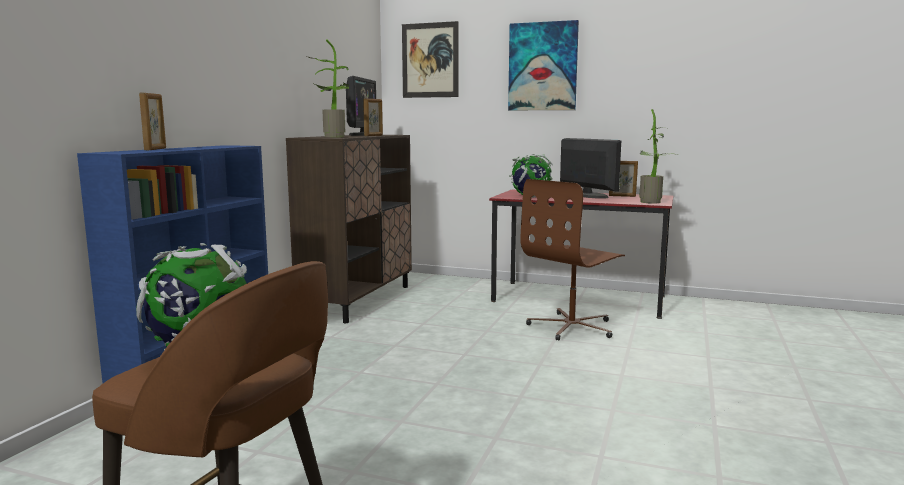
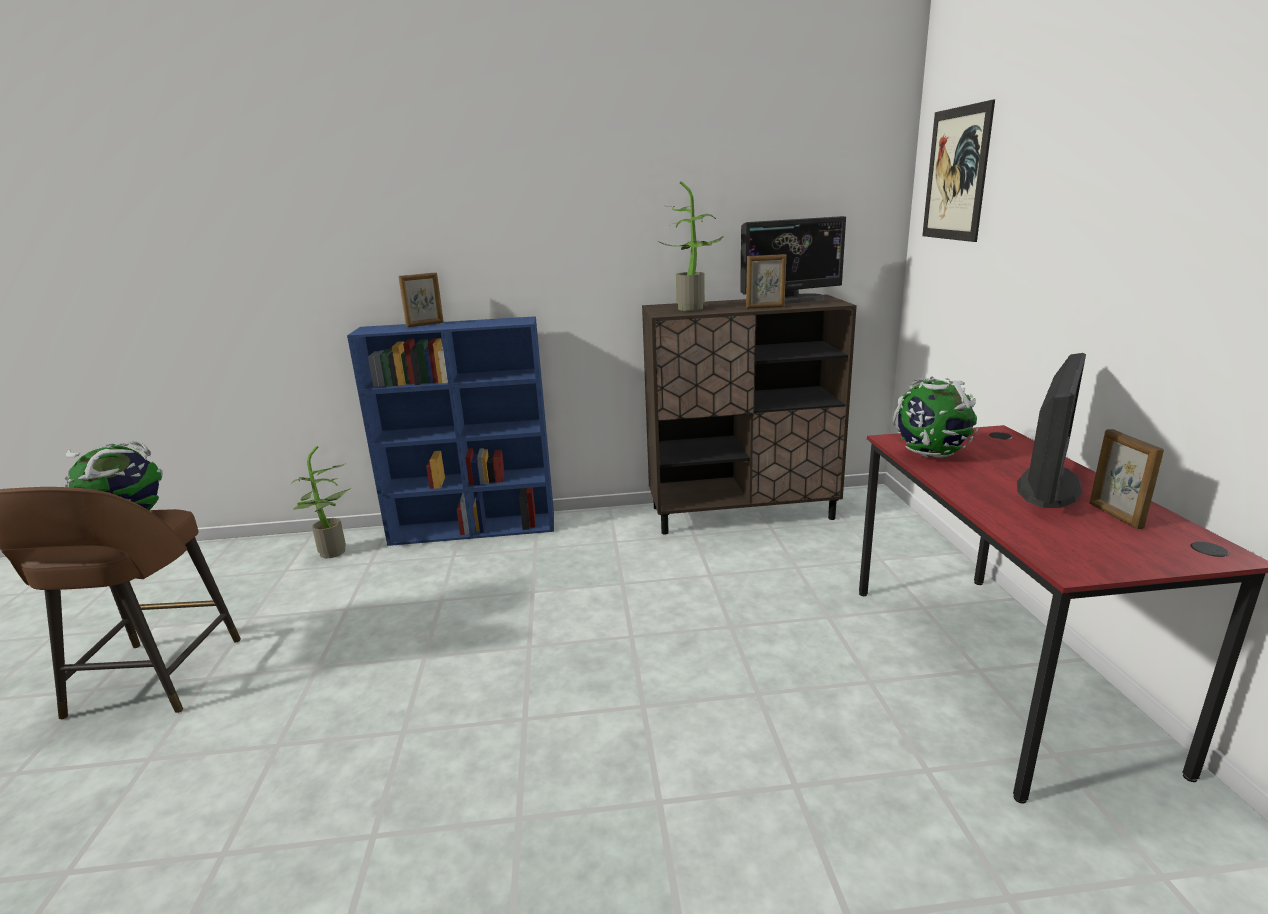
camera: 65 degrees right, 10 degrees up
picture [508,20,579,110] -> none
brown office chair [520,179,625,341] -> none
potted plant [639,109,678,204] -> potted plant moved to [289,446,351,558]

